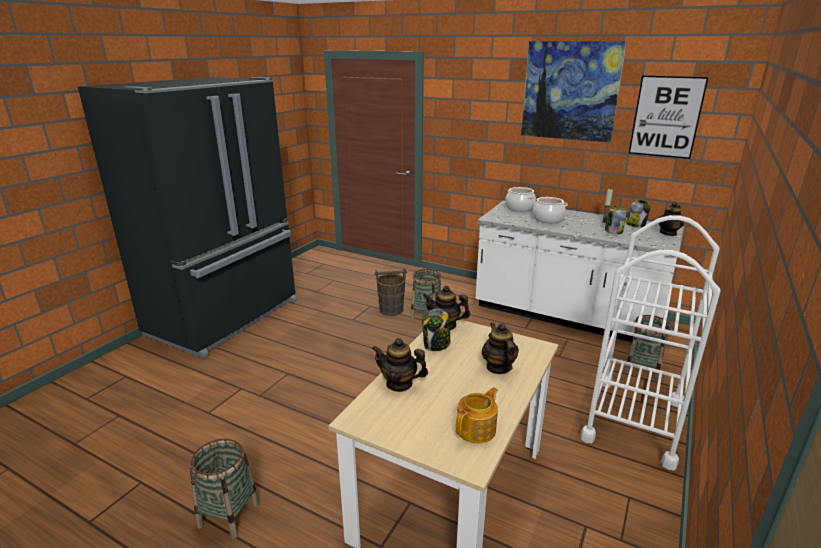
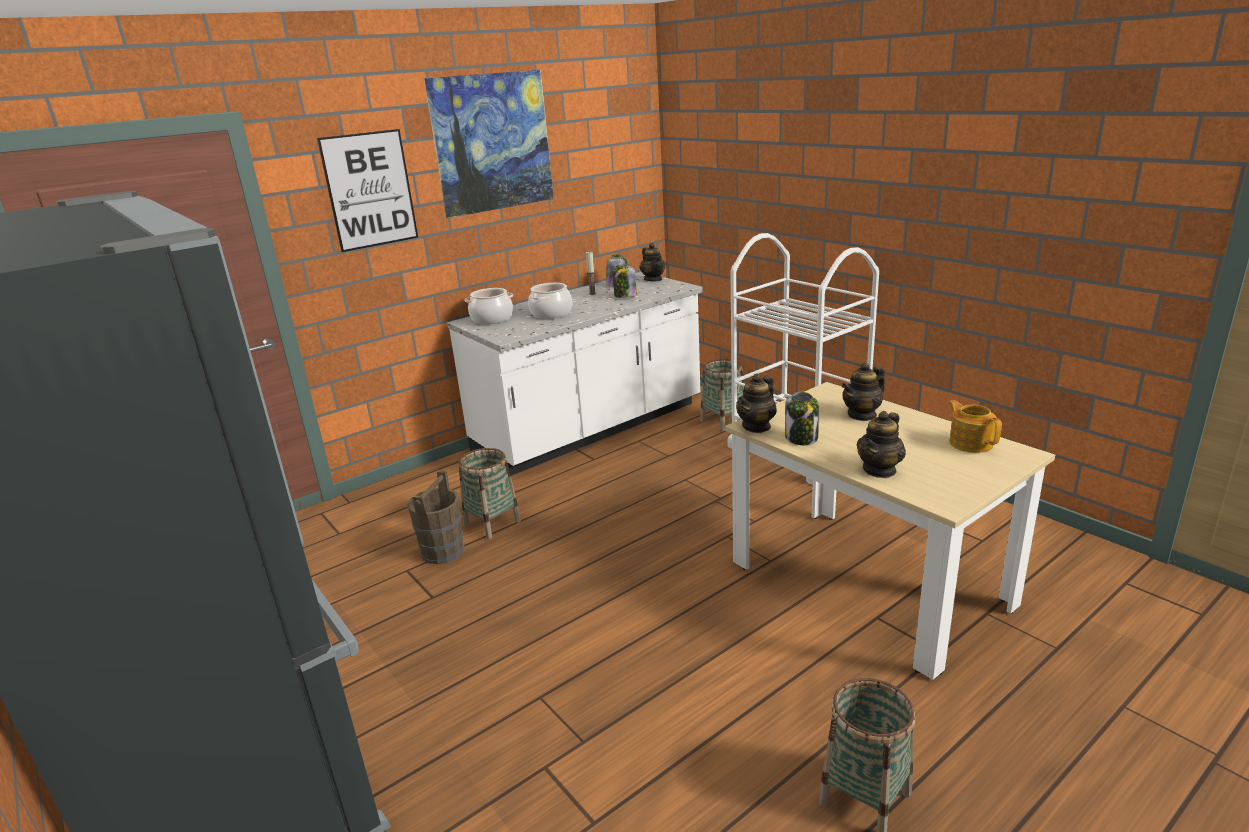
camera: 65 degrees left, 0 degrees up
teapot [482,323,519,374] -> teapot turned 45 degrees counterclockwise [842,362,885,421]
picture [629,75,709,159] -> picture moved to [317,129,418,252]

